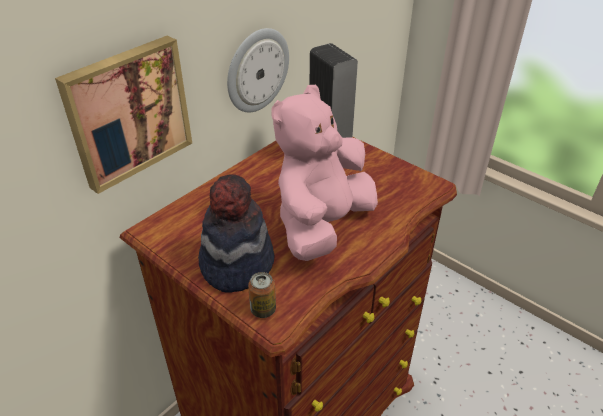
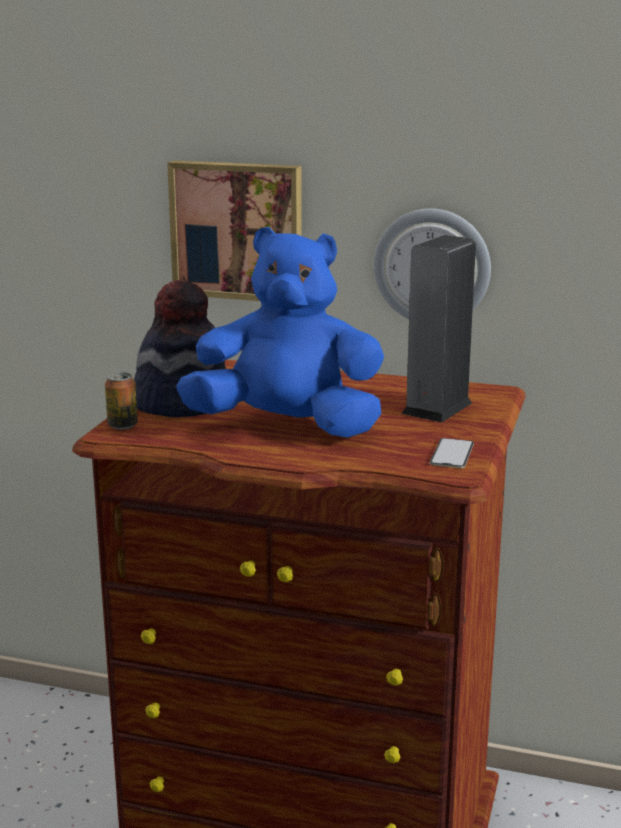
camera: 65 degrees right, 20 degrees down
pink plush toy [271,85,378,261] -> blue plush toy [176,227,384,438]
none -> phone [430,438,474,468]

